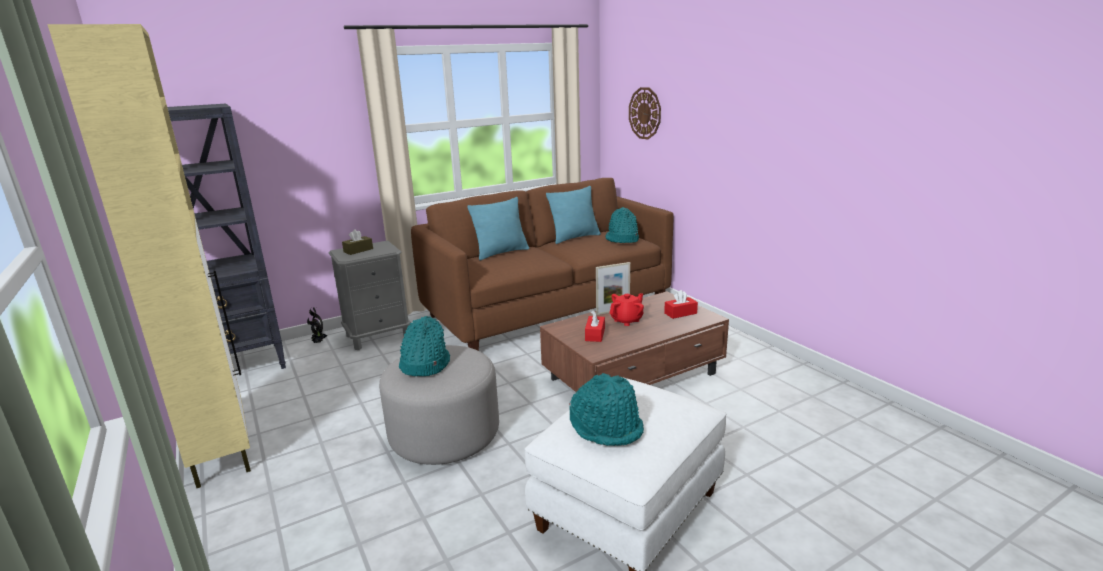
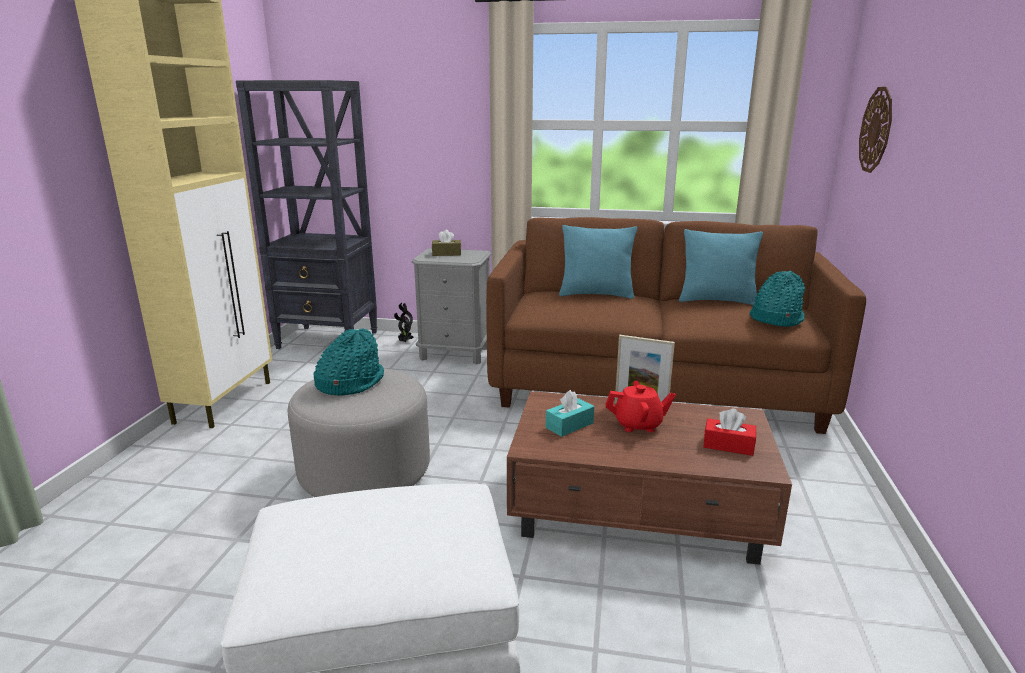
camera: 40 degrees right, 0 degrees up
turquoise hat [569,373,644,446] -> none
red tissue box [585,310,605,342] -> turquoise tissue box [546,390,594,437]

